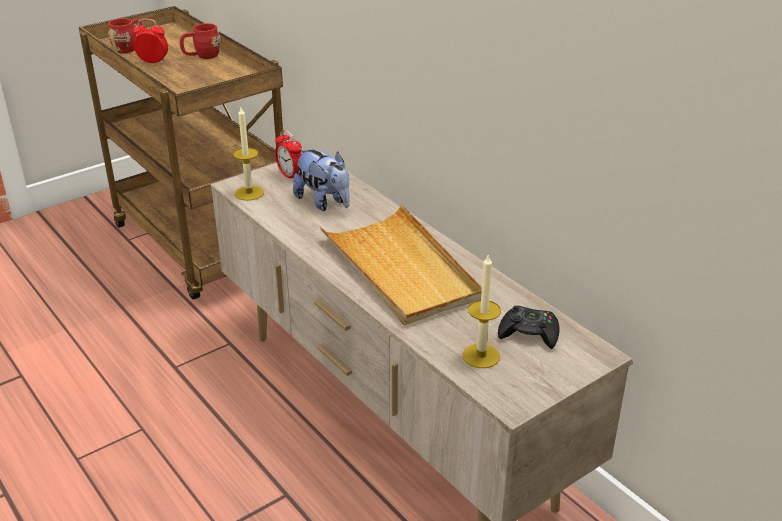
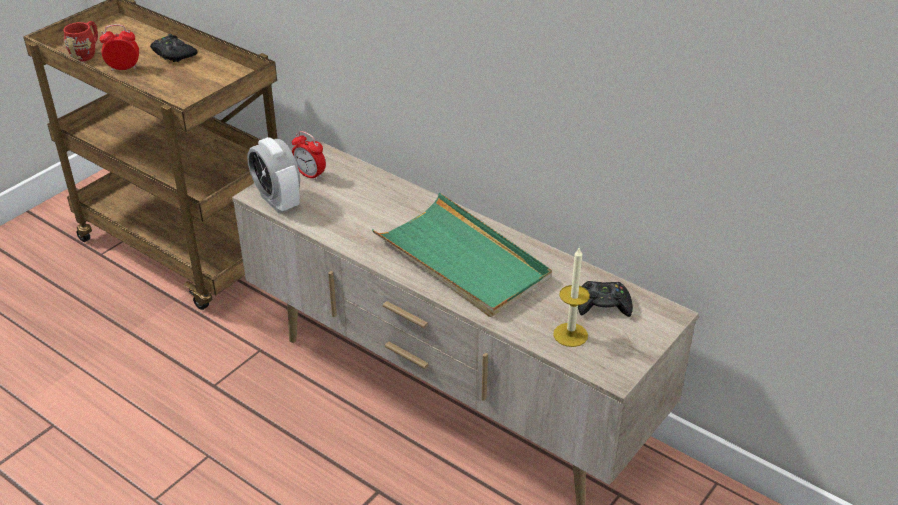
camera: 15 degrees left, 5 degrees up
red mug [180,23,220,59] -> black game controller [150,34,197,62]
candle [233,107,264,201] -> alarm clock [247,137,300,213]
plush toy [293,148,350,211] -> none
beige tray [320,204,482,325] -> green tray [372,193,552,317]

